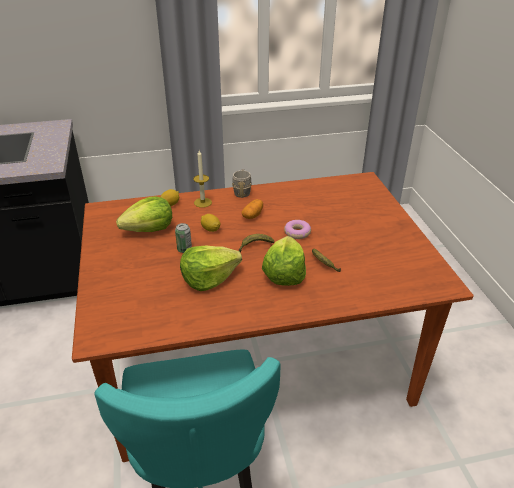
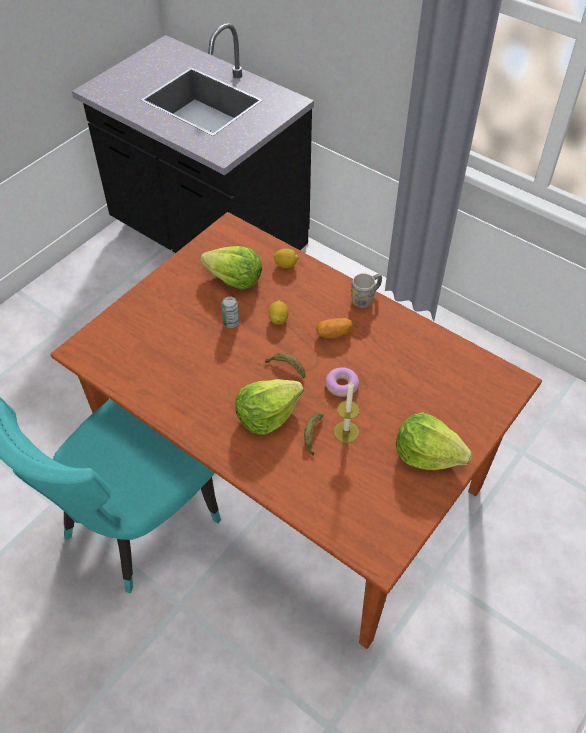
camera: 50 degrees right, 15 degrees up
lettuce [180,245,242,291] -> lettuce moved to [396,412,472,470]
candle [193,150,212,208] -> candle moved to [334,382,360,443]

